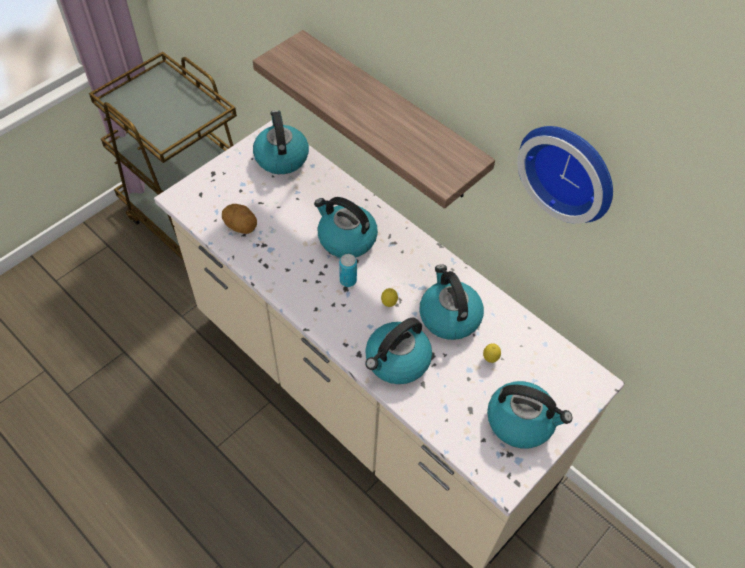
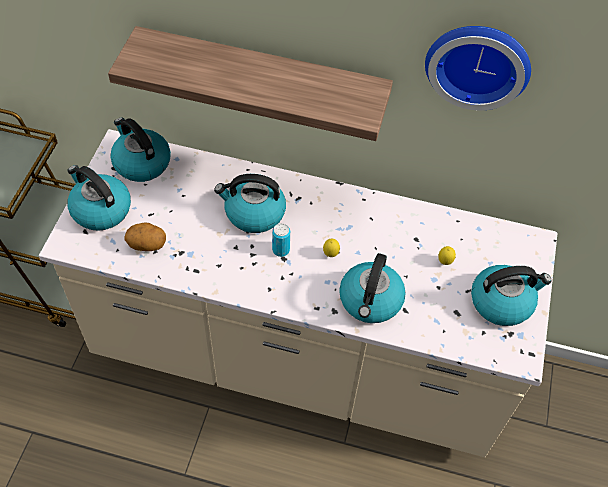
camera: 30 degrees left, 0 degrees up
kettle [419,264,484,340] -> kettle moved to [67,165,131,231]

